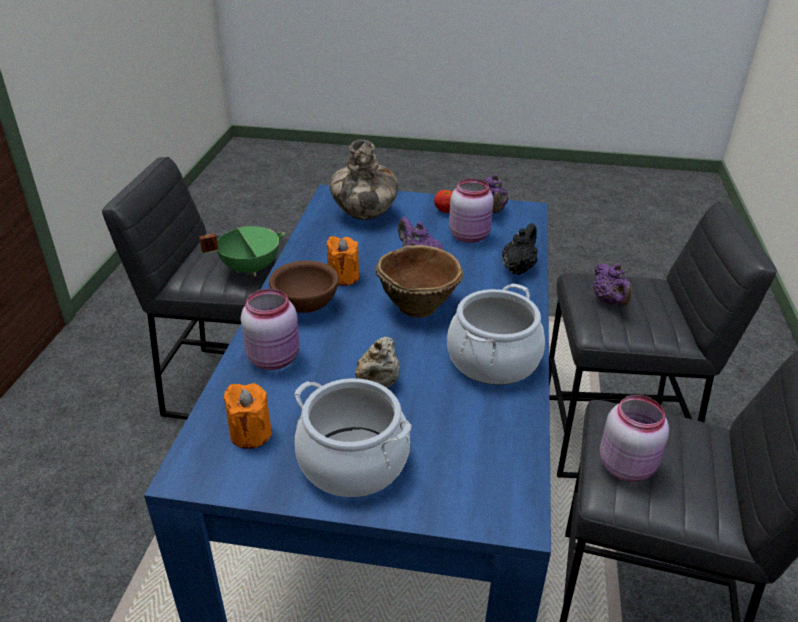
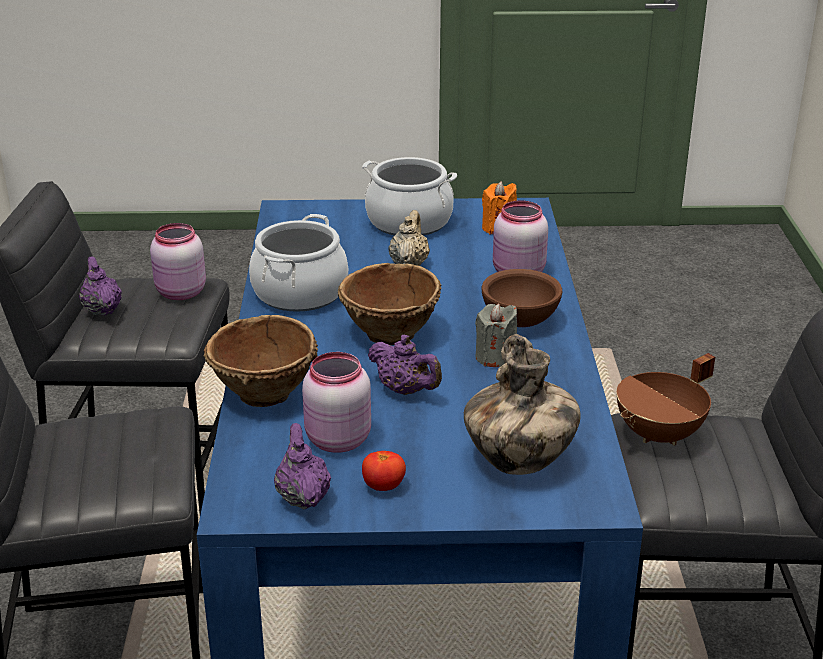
camera: 170 degrees right, 5 degrees down
green cooking pot [199,226,286,276] -> brown cooking pot [616,353,715,446]
orange candle [326,236,359,286] -> grey candle [475,303,517,367]
black teapot [502,223,538,275] -> brown bowl [204,315,318,407]
purple teapot [594,263,632,306] -> purple teapot moved to [79,256,122,316]

